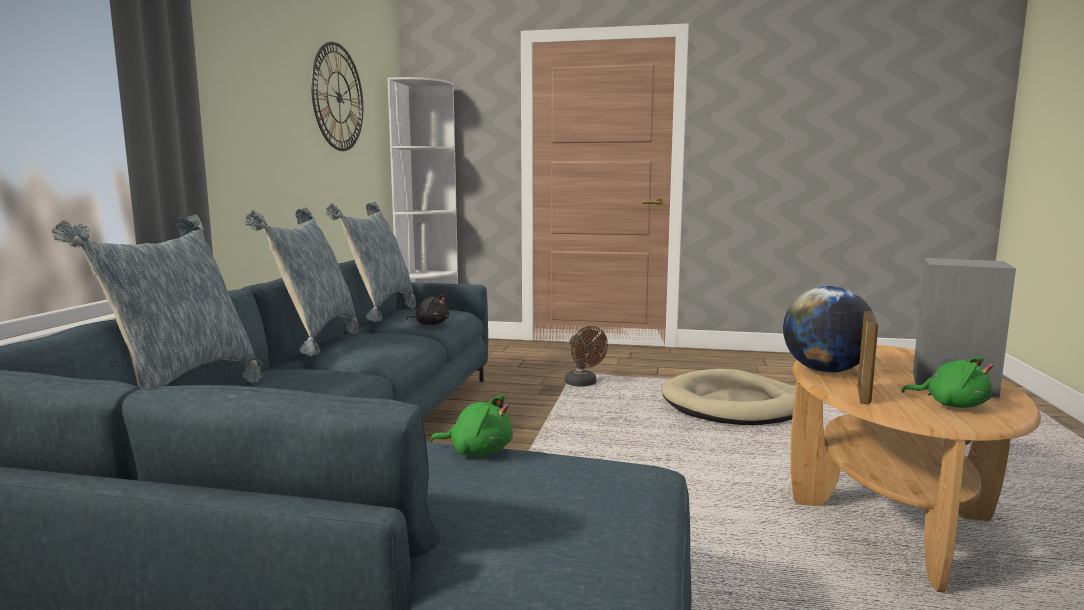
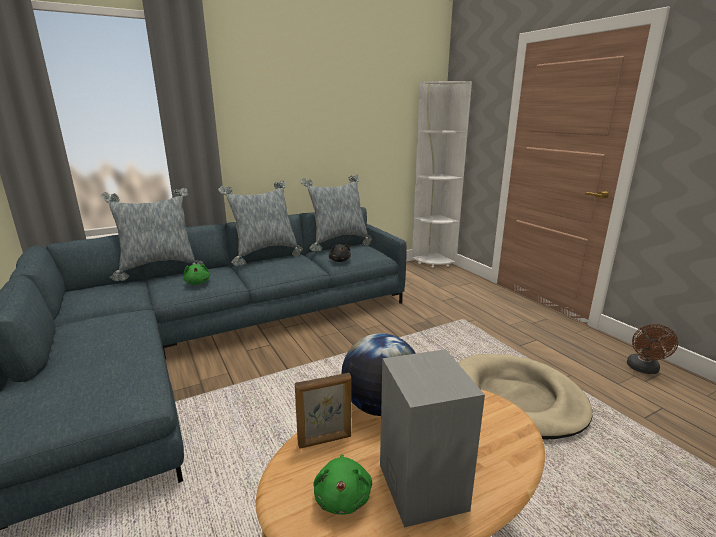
camera: 50 degrees right, 10 degrees up
wall clock [311,42,363,151] -> none
green plush toy [430,395,513,455] -> green plush toy moved to [183,264,210,285]
brown fan [565,326,608,387] -> brown fan moved to [627,324,678,374]

